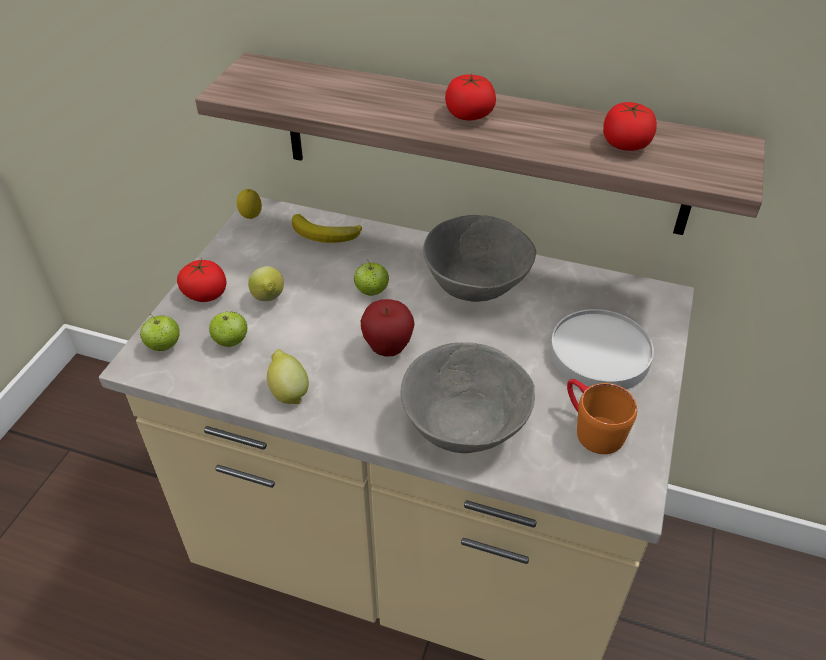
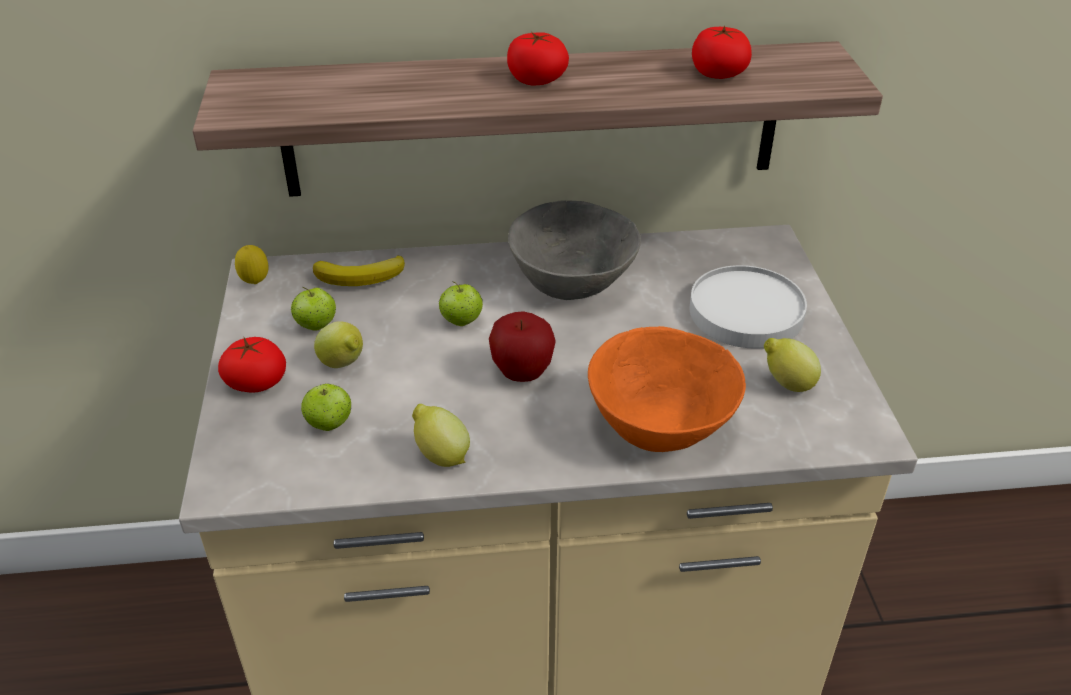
camera: 25 degrees left, 5 degrees down
apple [140,314,180,351] -> apple moved to [291,287,336,330]
grey bowl [400,342,535,453] -> orange bowl [588,326,746,452]
orange mug [567,379,637,454] -> lemon [764,338,821,392]

